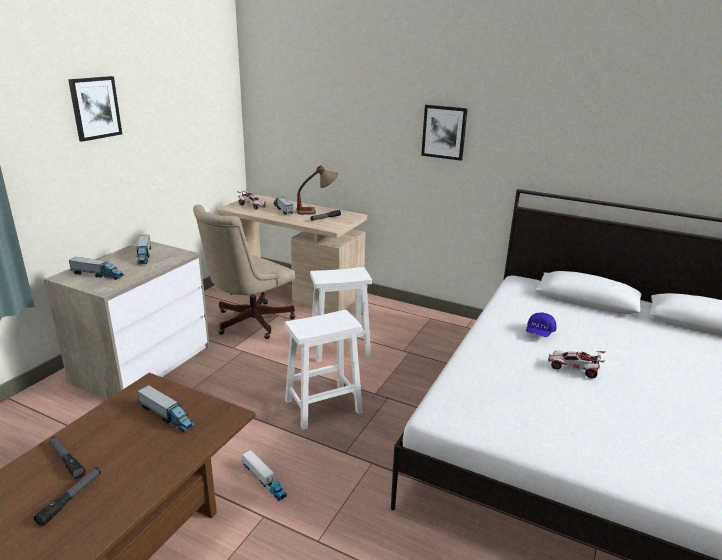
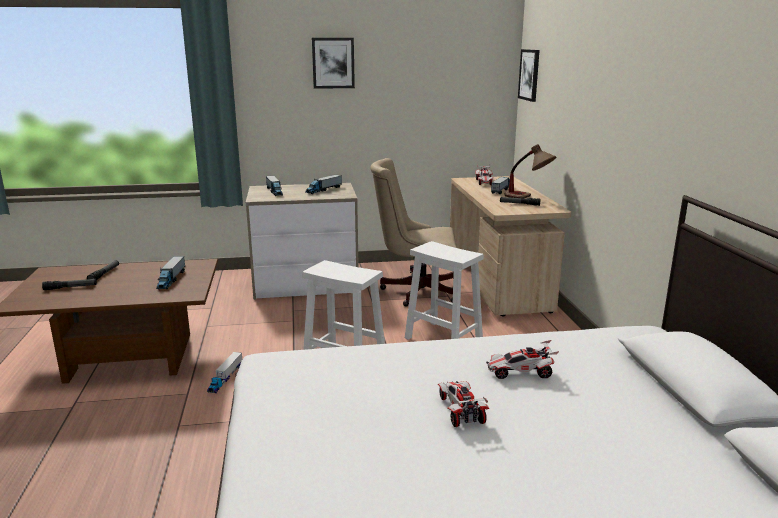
camera: 55 degrees right, 5 degrees down
picture [421,105,468,161] -> picture moved to [518,49,540,102]
blue cap [526,313,556,337] -> toy car [486,340,559,379]

